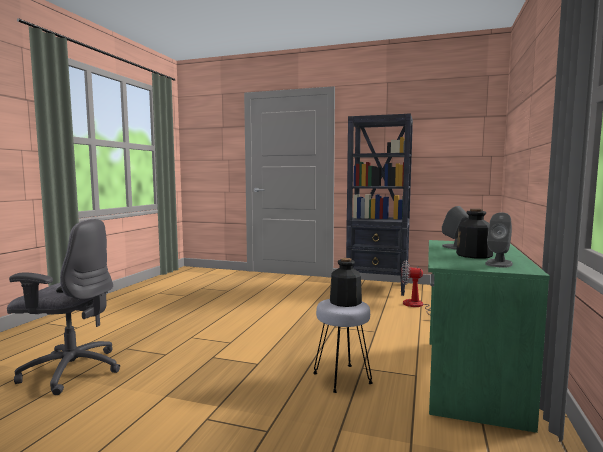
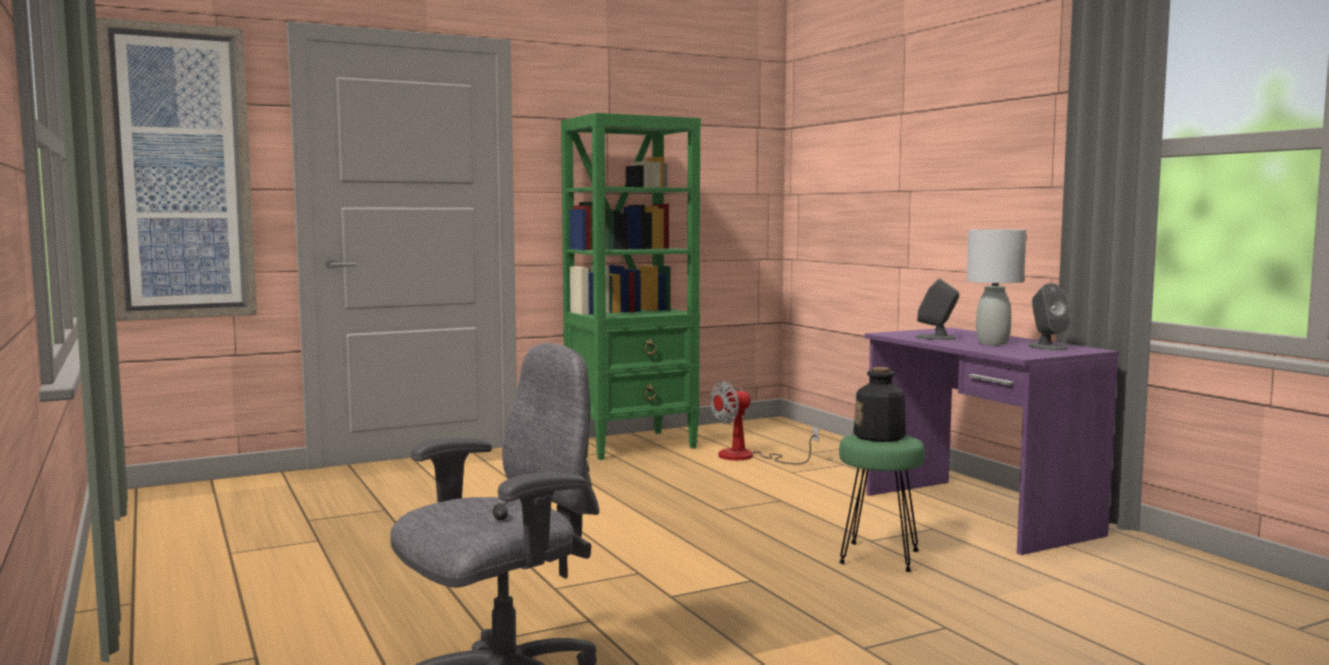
camera: 45 degrees left, 0 degrees up
grey stool [313,299,373,393] -> green stool [839,434,925,572]
black bookcase [346,113,413,296] -> green bookcase [561,113,701,460]
green desk [428,240,550,433] -> purple desk [864,328,1119,555]
bottle [456,209,493,259] -> grey table lamp [967,229,1026,345]
none -> picture [96,17,257,321]

